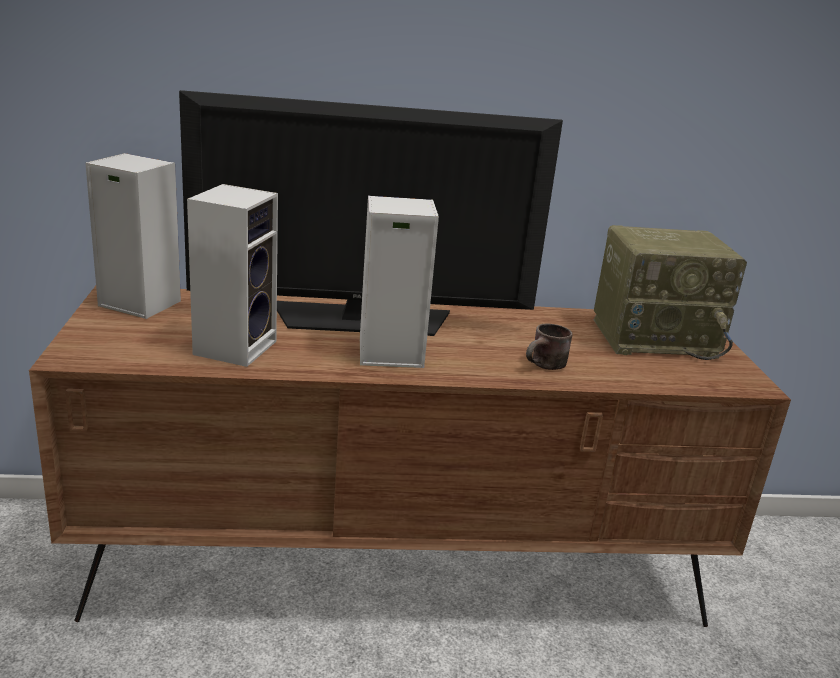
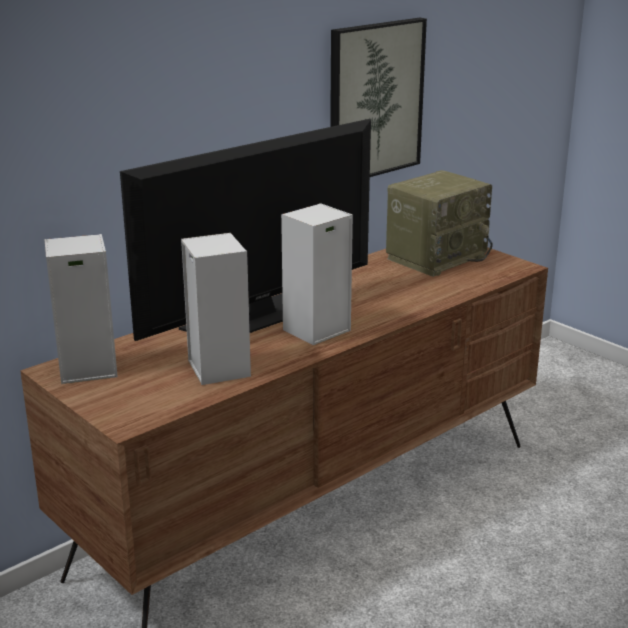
camera: 35 degrees left, 0 degrees up
brown mug [526,324,573,370] -> none
none -> picture [330,18,427,177]

